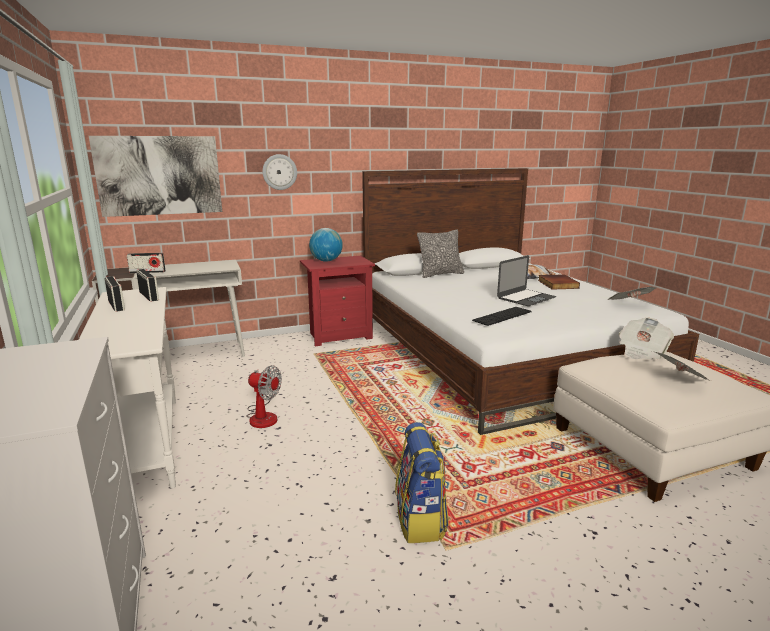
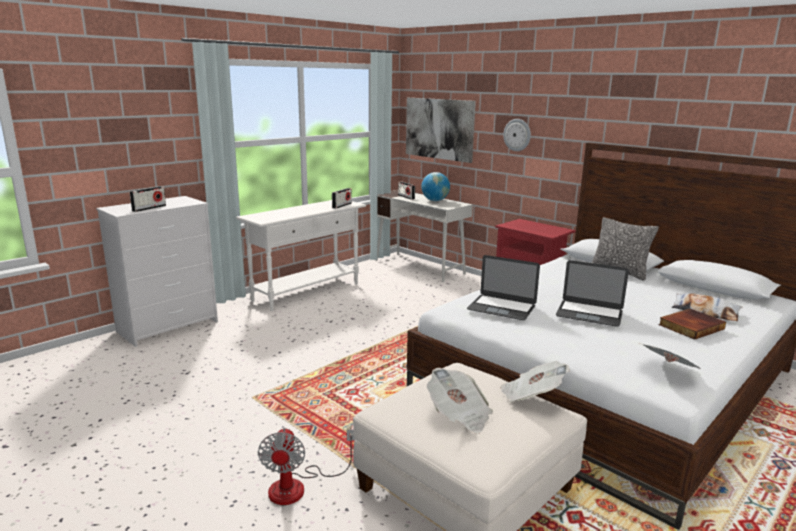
camera: 65 degrees right, 0 degrees up
radio [105,276,125,312] -> radio moved to [129,186,166,212]
fan [246,365,282,428] -> fan moved to [258,428,355,505]
globe [309,228,343,262] -> globe moved to [421,172,450,201]
backpack [395,422,449,543] -> none
keyboard [472,307,532,326] -> laptop [467,255,540,320]

